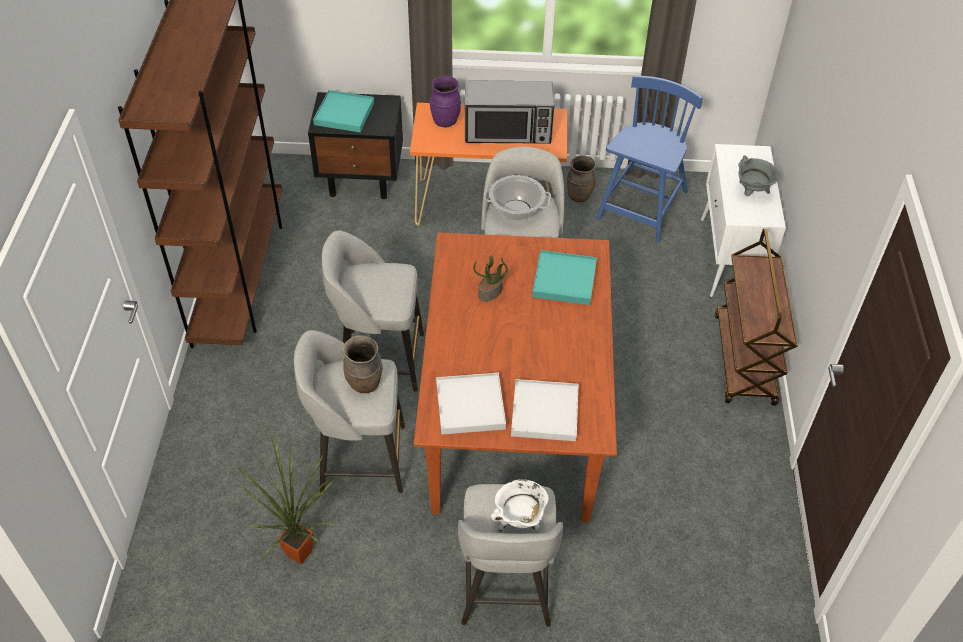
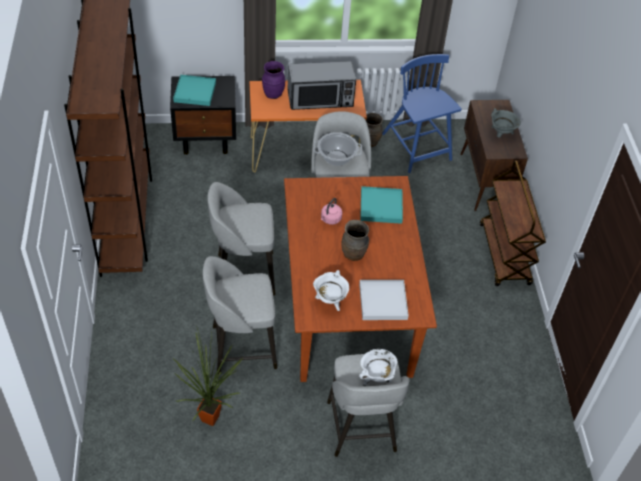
camera: 10 degrees left, 0 degrees up
brown vase [343,335,383,393] -> brown vase moved to [341,220,369,261]
white tray [436,373,506,435] -> white cooking pot [313,270,349,311]
potted plant [473,255,508,302] -> pink kettle [321,198,342,225]
blue chair [596,75,703,242] -> blue chair turned 45 degrees counterclockwise [382,54,462,173]
white cabinet [701,144,786,297] -> brown cabinet [460,100,528,211]

